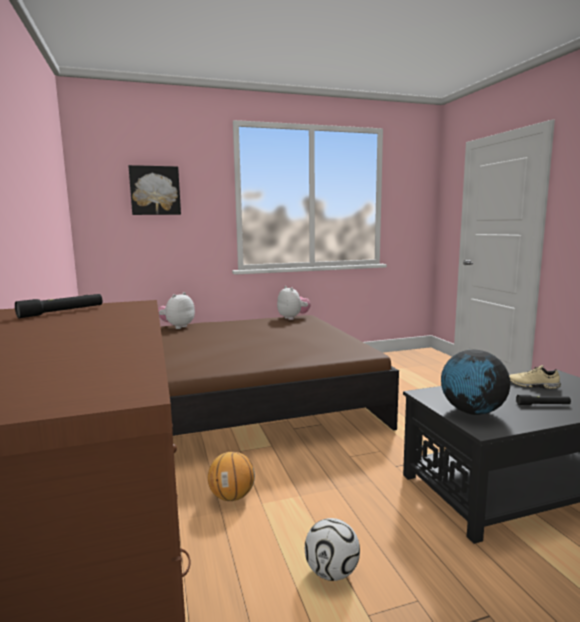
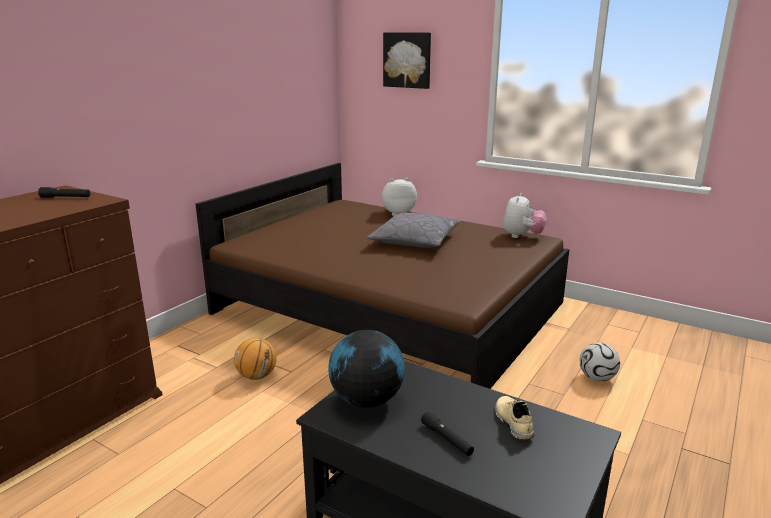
camera: 50 degrees right, 10 degrees up
football [305,518,360,581] -> football moved to [579,343,620,381]
none -> grey pillow [366,213,460,248]

